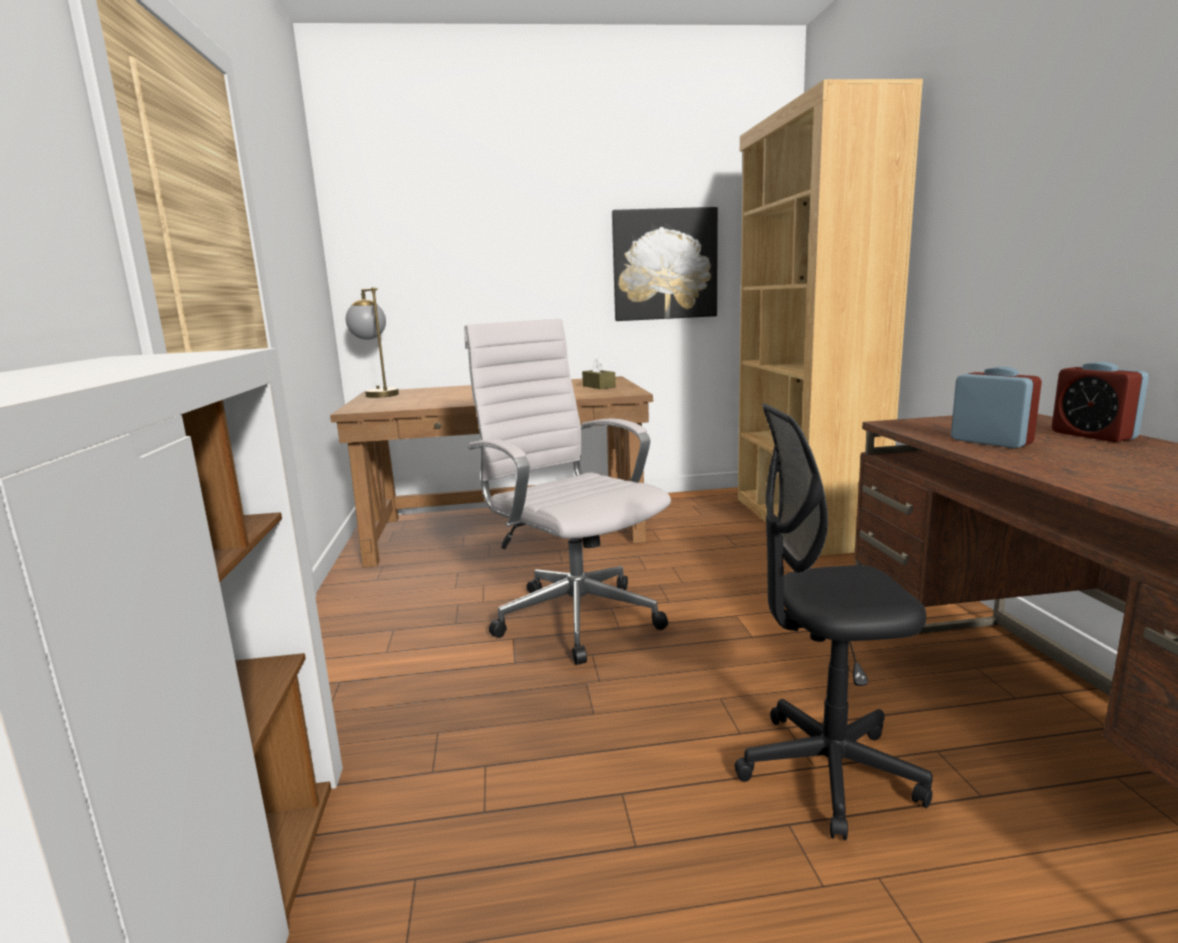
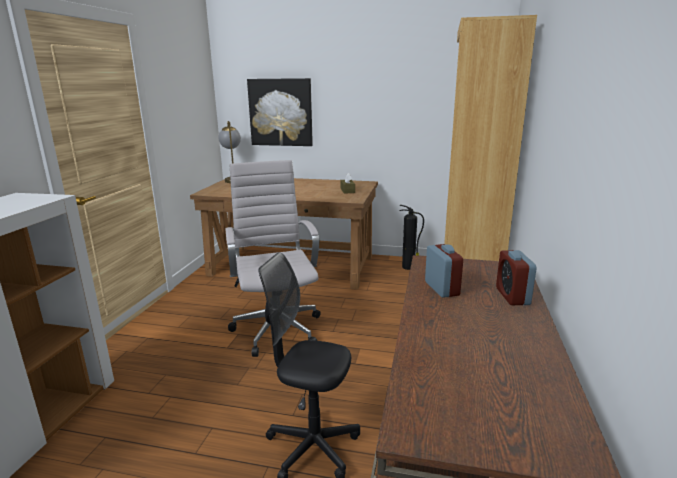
camera: 20 degrees right, 5 degrees up
picture [612,207,718,321] -> picture moved to [247,78,313,146]
none -> fire extinguisher [399,205,424,270]

